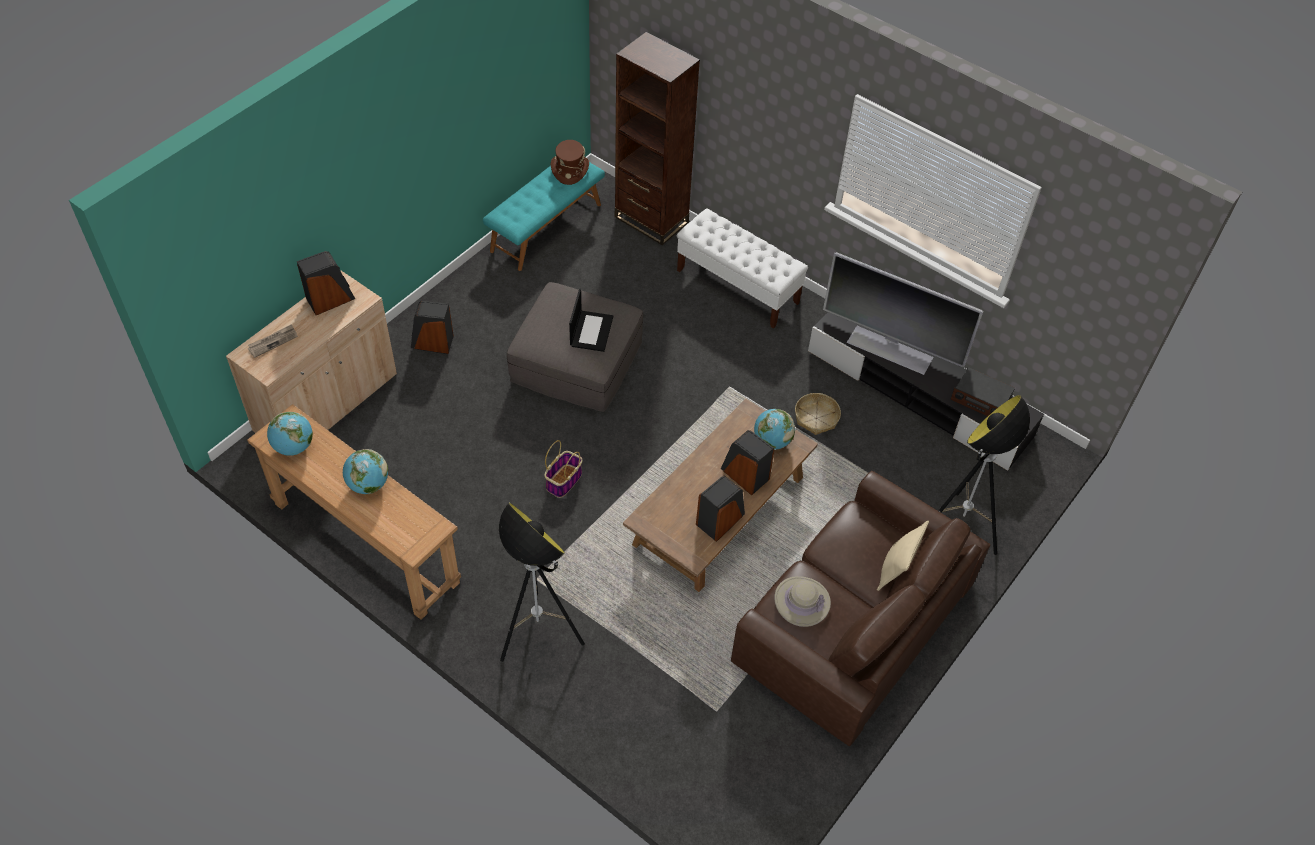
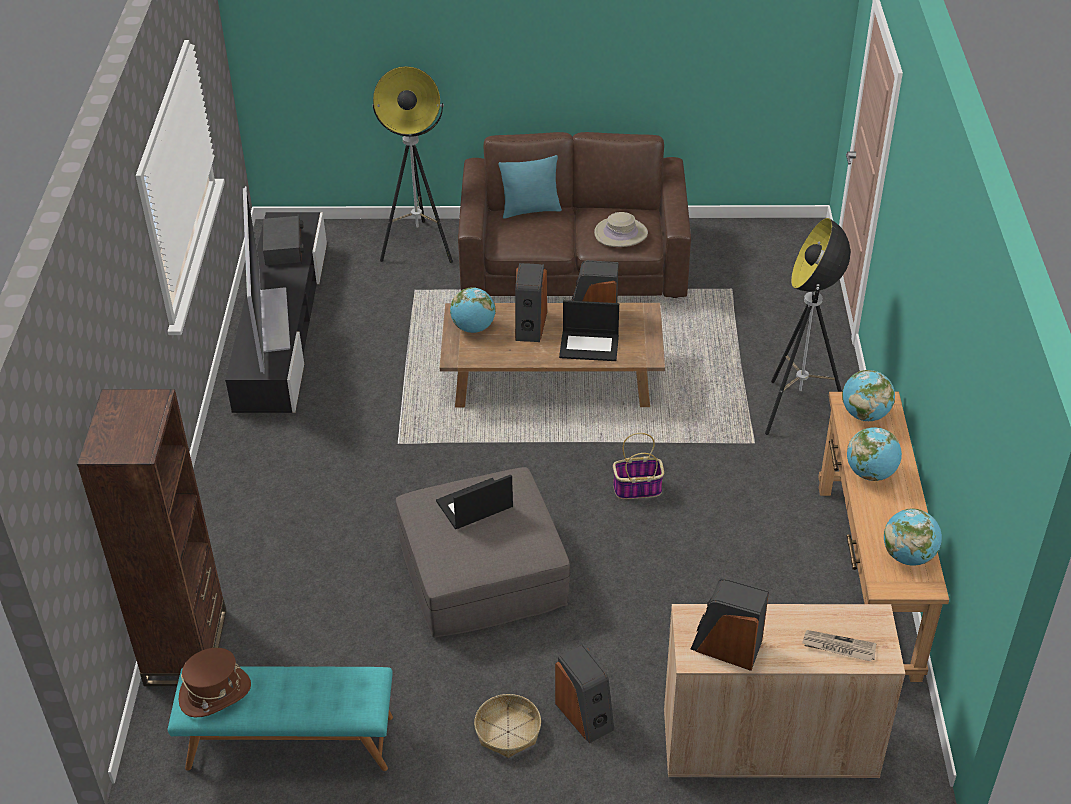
camera: 125 degrees left, 10 degrees down
white bench [677,208,808,329] -> none
basket [795,393,841,435] -> basket moved to [474,694,541,758]
beige pillow [877,520,929,591] -> turquoise pillow [499,155,562,219]
none -> laptop [559,300,619,361]
none -> globe [842,370,895,421]

